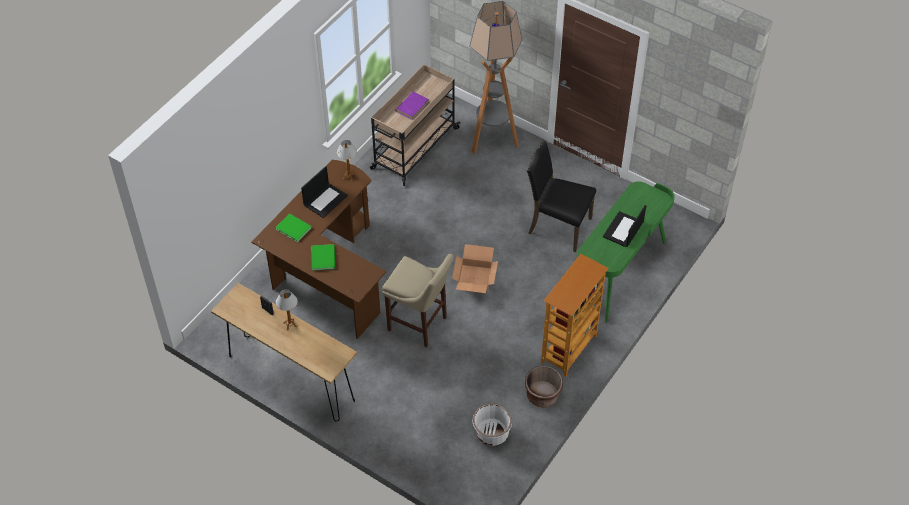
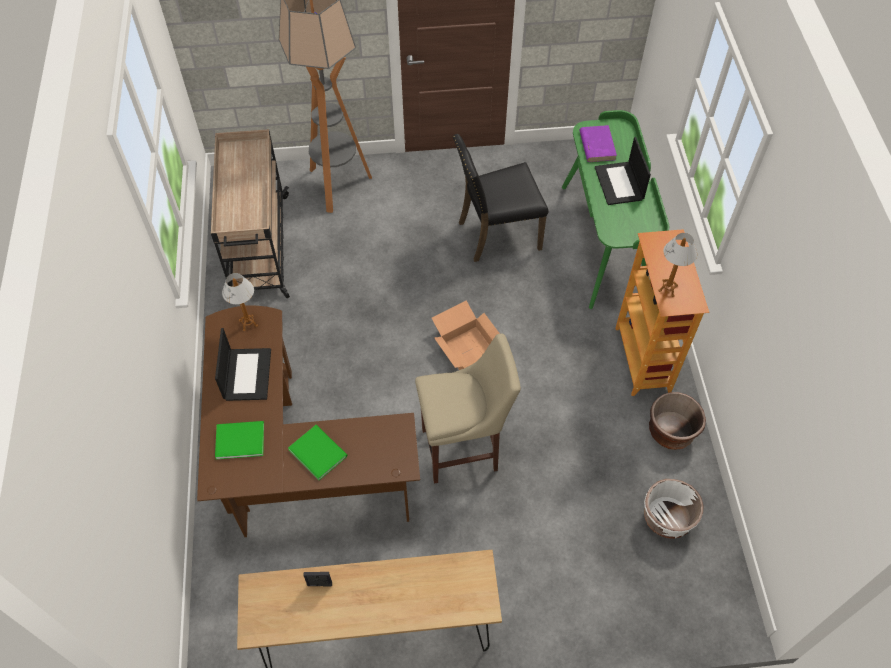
camera: 40 degrees left, 5 degrees up
table lamp [276,289,298,331] -> table lamp moved to [658,233,697,297]
purple book [395,92,429,120] -> purple book moved to [579,125,617,162]

